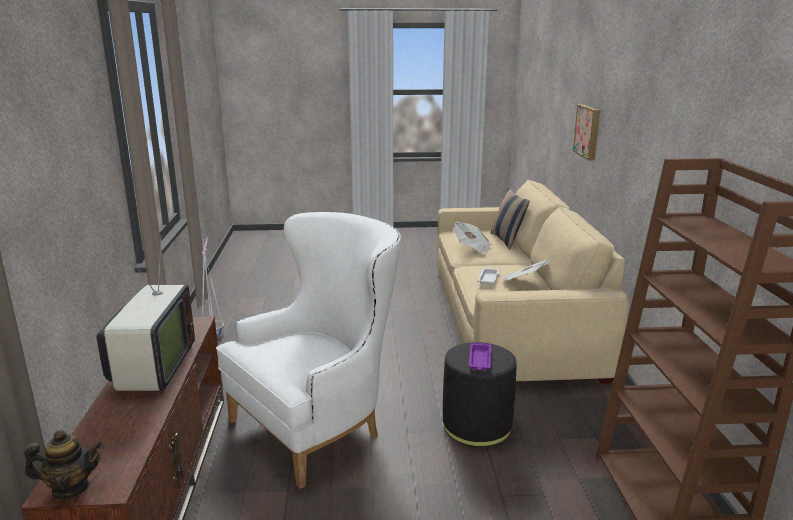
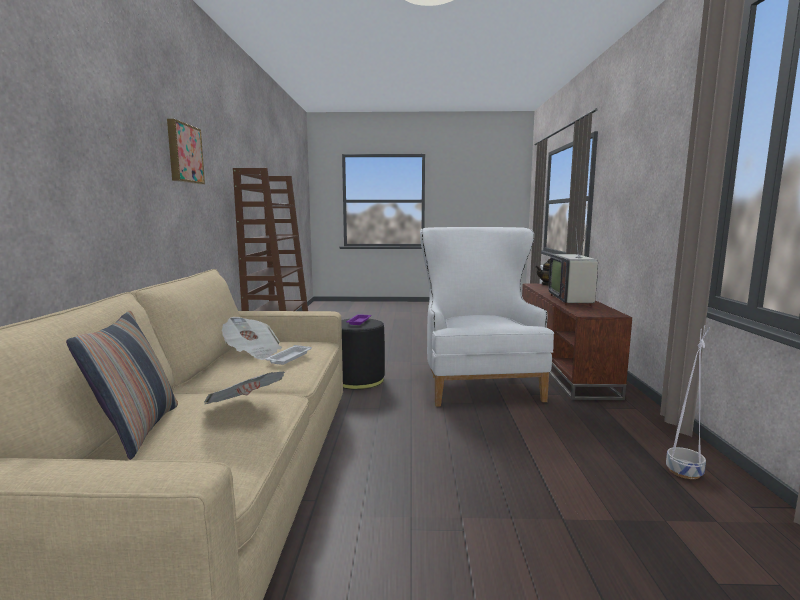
camera: 175 degrees left, 10 degrees down
white armchair [216,212,401,489] -> white armchair turned 120 degrees clockwise [420,227,554,407]
picture [573,104,600,160] -> picture moved to [167,119,205,184]

